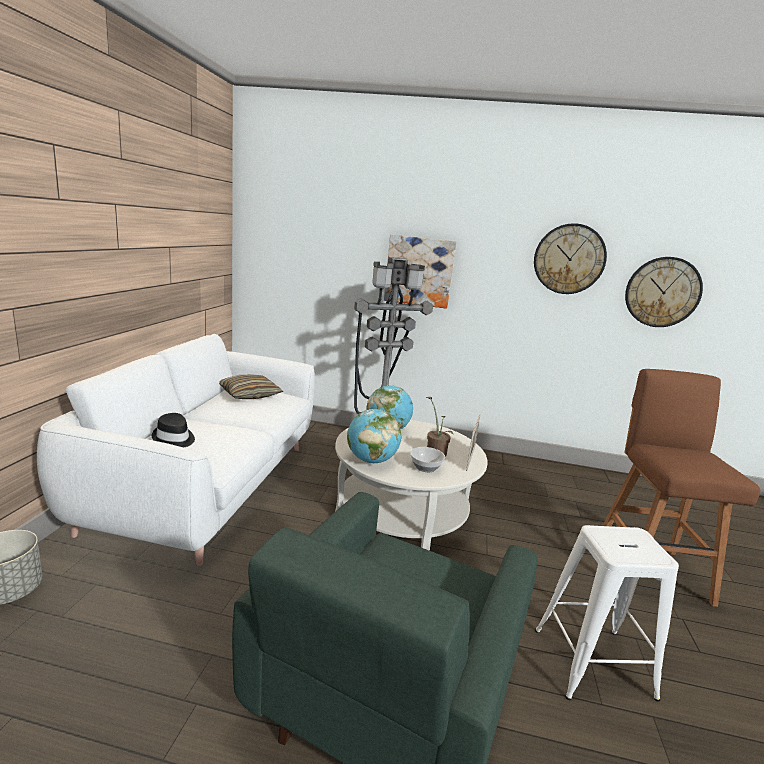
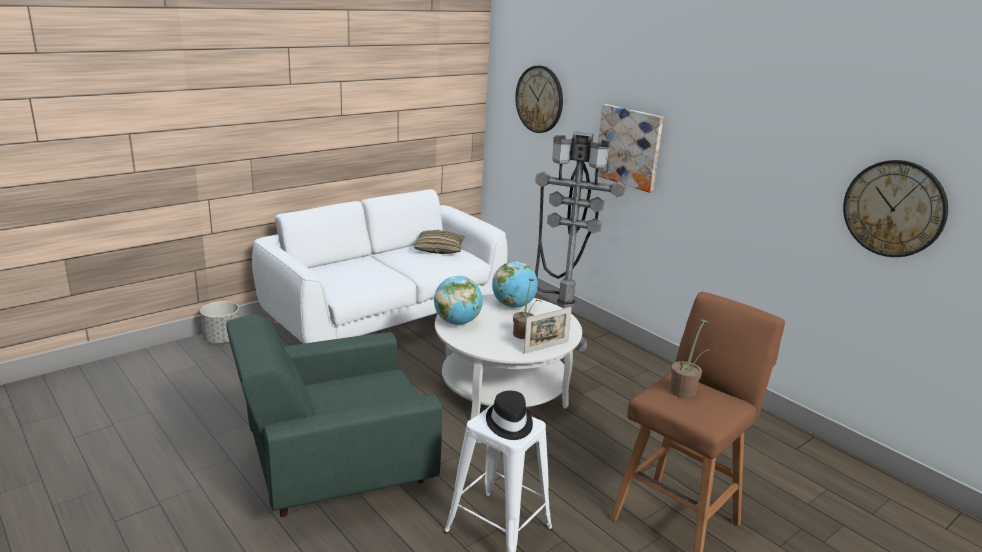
camera: 40 degrees right, 5 degrees up
black hat [152,413,195,447] -> black hat moved to [486,391,533,440]
bowl [410,447,445,472] -> none
wall clock [534,223,607,294] -> wall clock moved to [515,66,563,133]
none -> potted plant [669,319,713,398]

